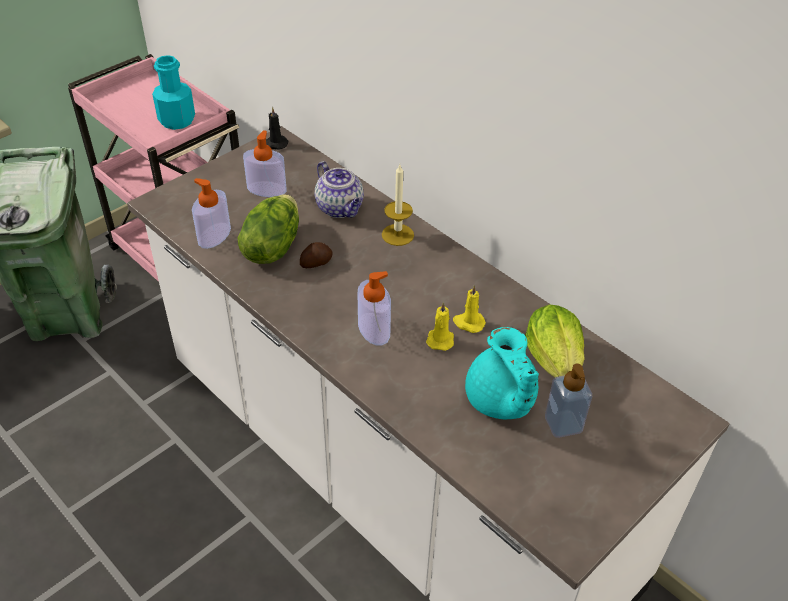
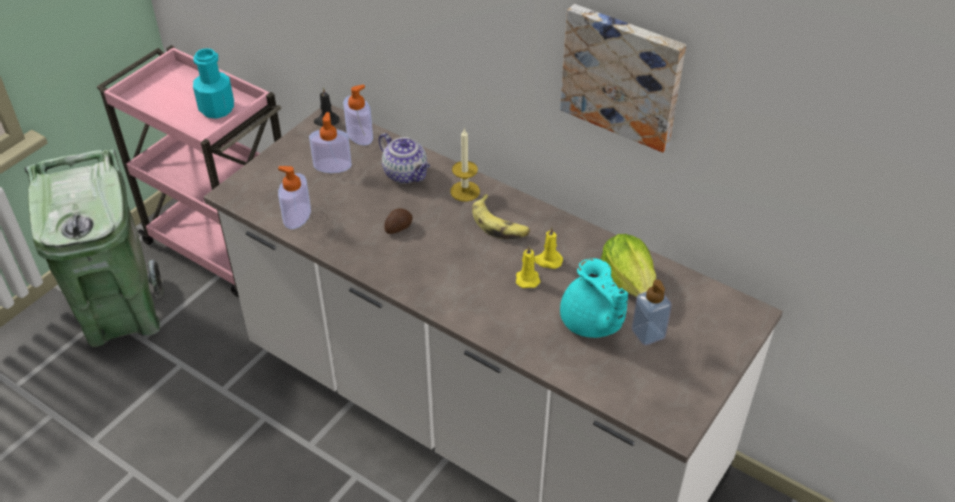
camera: 10 degrees left, 0 degrees up
lettuce [238,194,299,264] -> none
soap dispenser [358,271,391,346] -> soap dispenser moved to [343,84,373,145]
none -> banana [472,194,530,239]
none -> picture [560,4,686,152]

